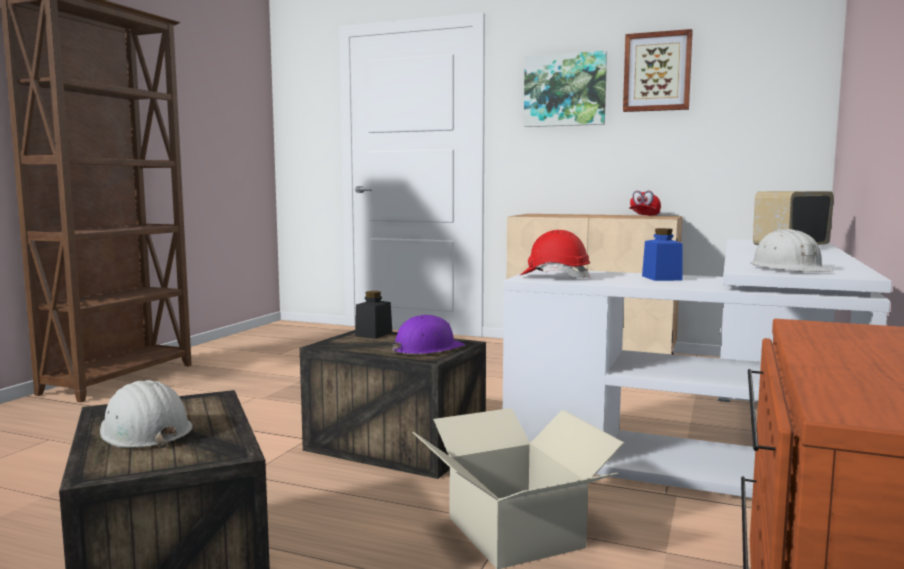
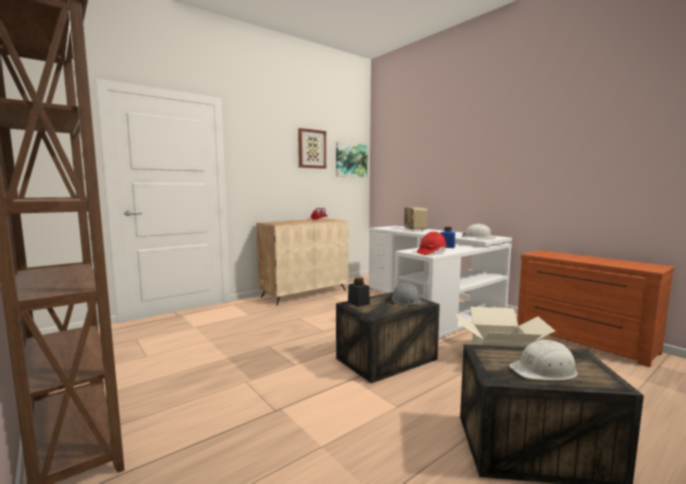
camera: 60 degrees left, 0 degrees up
purple hard hat [392,315,466,354] -> grey hard hat [392,282,421,307]
picture [524,51,607,127] -> picture moved to [336,142,368,178]

